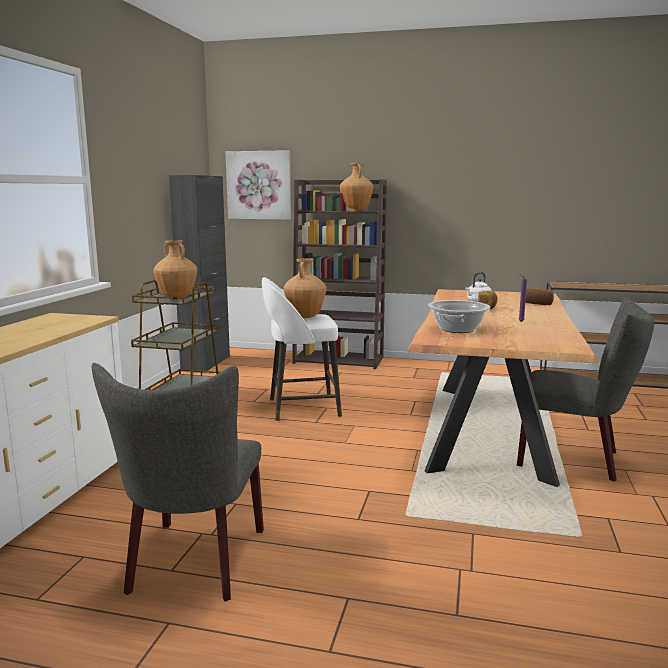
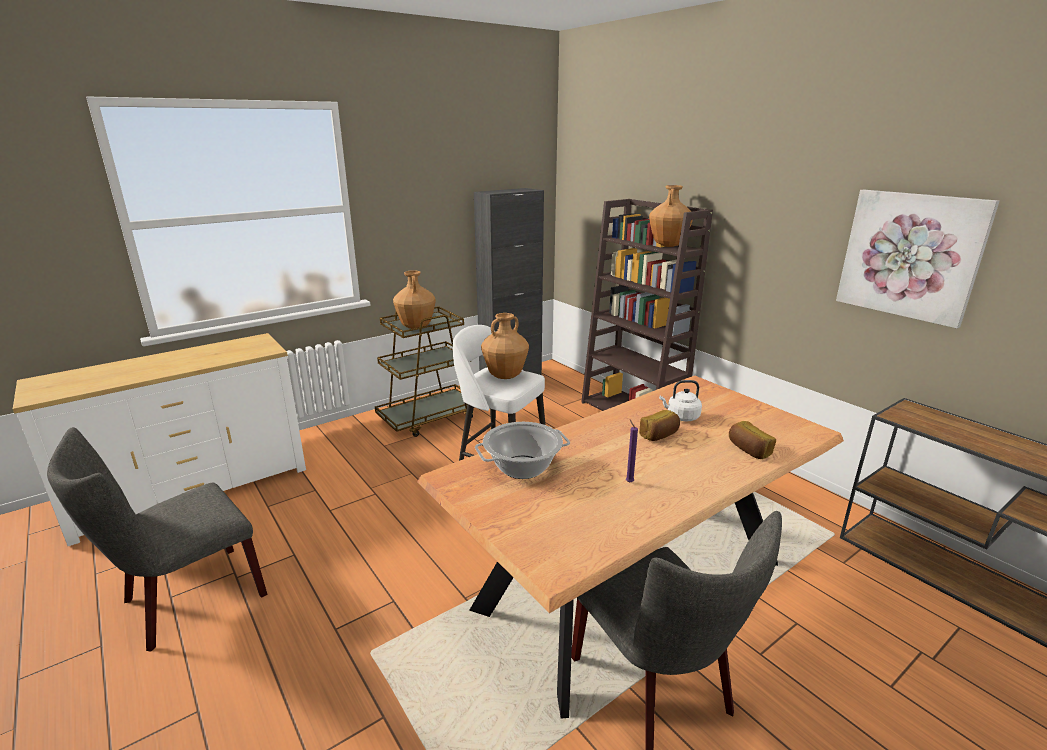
camera: 40 degrees right, 10 degrees up
picture [225,150,291,220] -> picture moved to [836,190,999,328]

